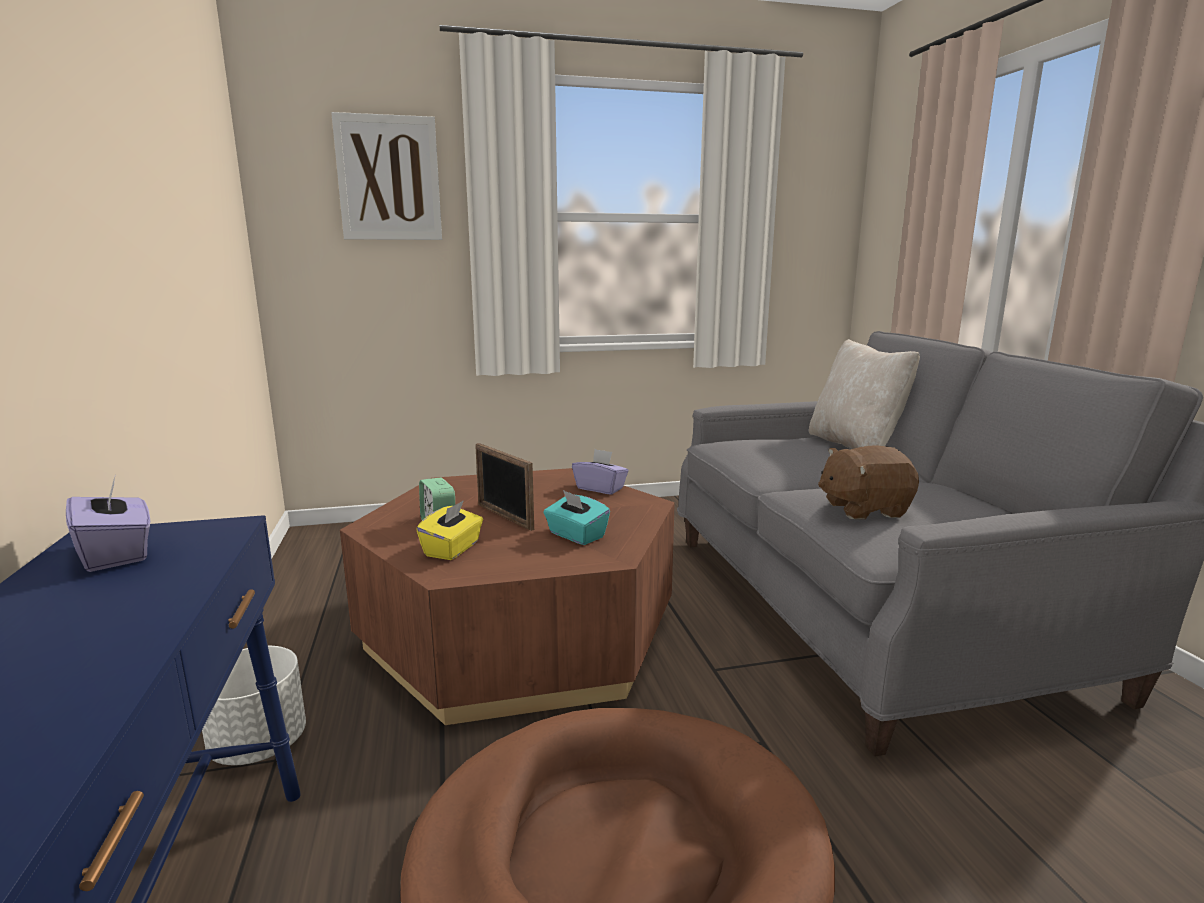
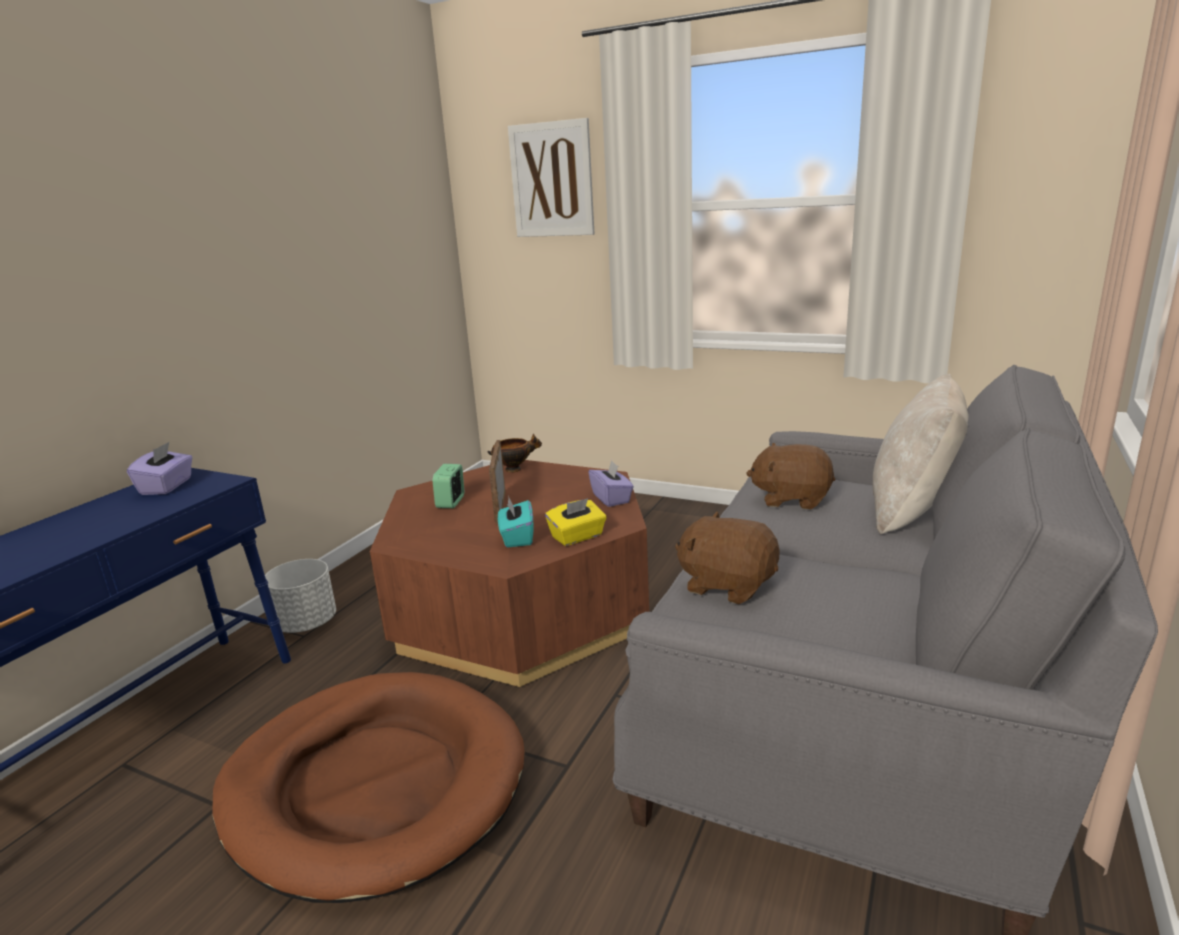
camera: 40 degrees right, 5 degrees up
yellow tissue box [416,500,483,560] -> yellow tissue box moved to [545,498,607,546]
none -> bowl [487,434,542,472]
none -> brown plush toy [746,443,835,509]

